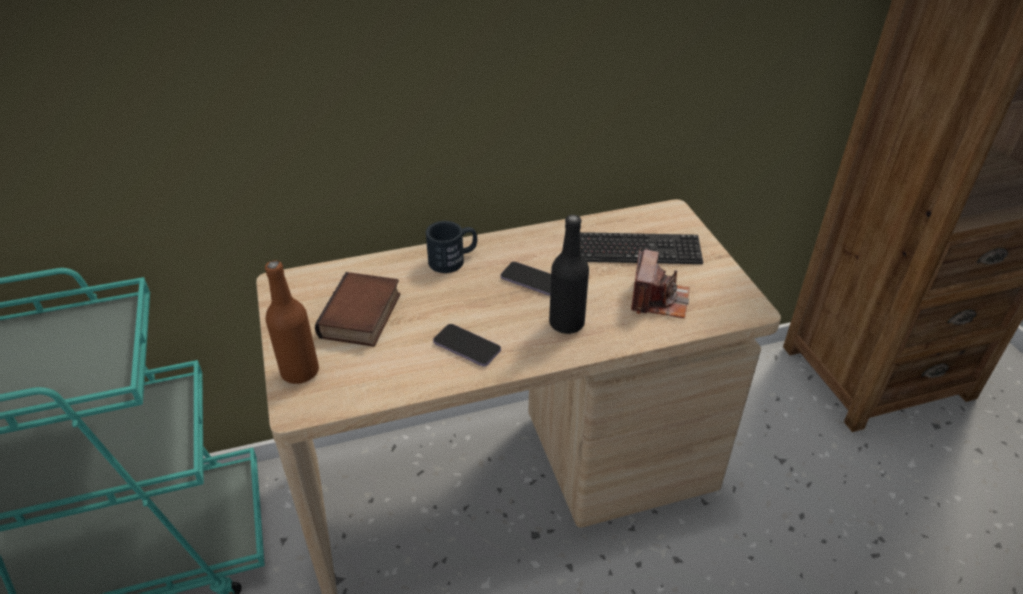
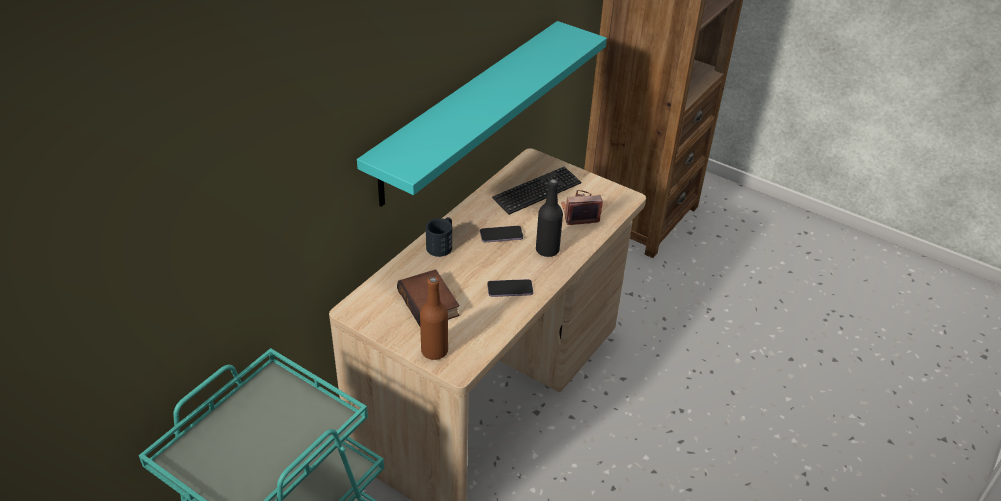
camera: 40 degrees left, 0 degrees up
camera [631,249,690,318] -> camera turned 75 degrees counterclockwise [561,190,603,225]
none -> turquoise shelf [357,21,607,207]

